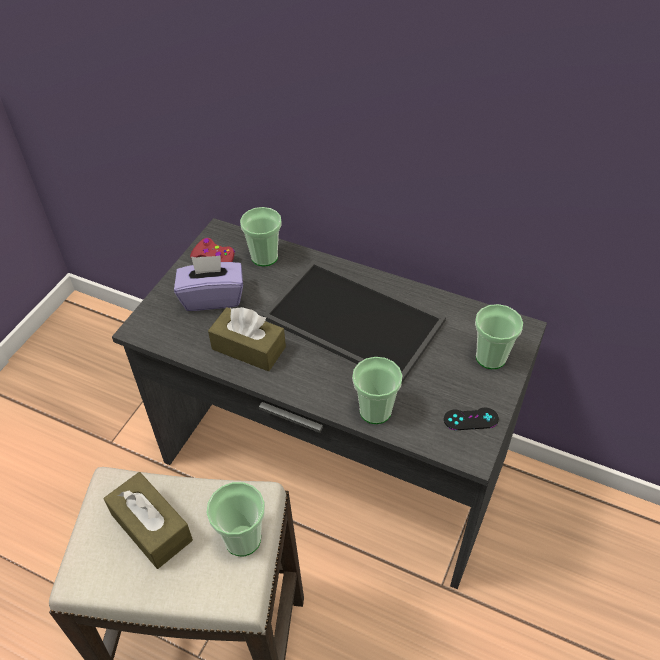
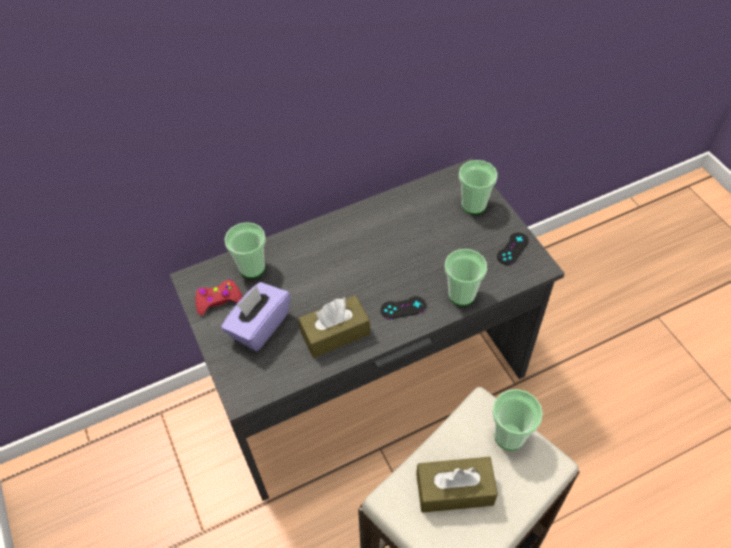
camera: 50 degrees left, 5 degrees up
tray [262,260,446,383] -> none
none -> black game controller [380,296,426,319]

